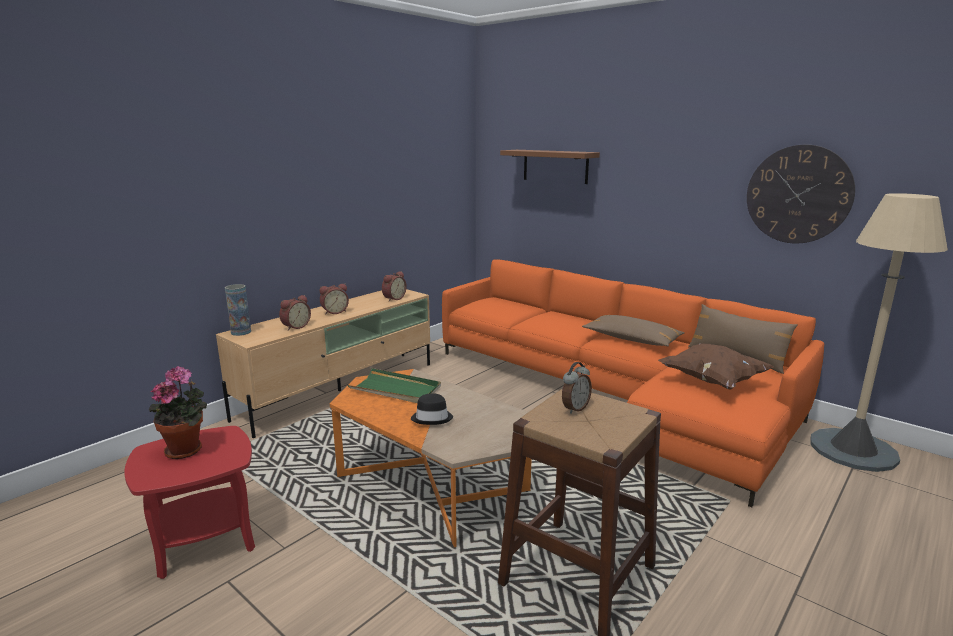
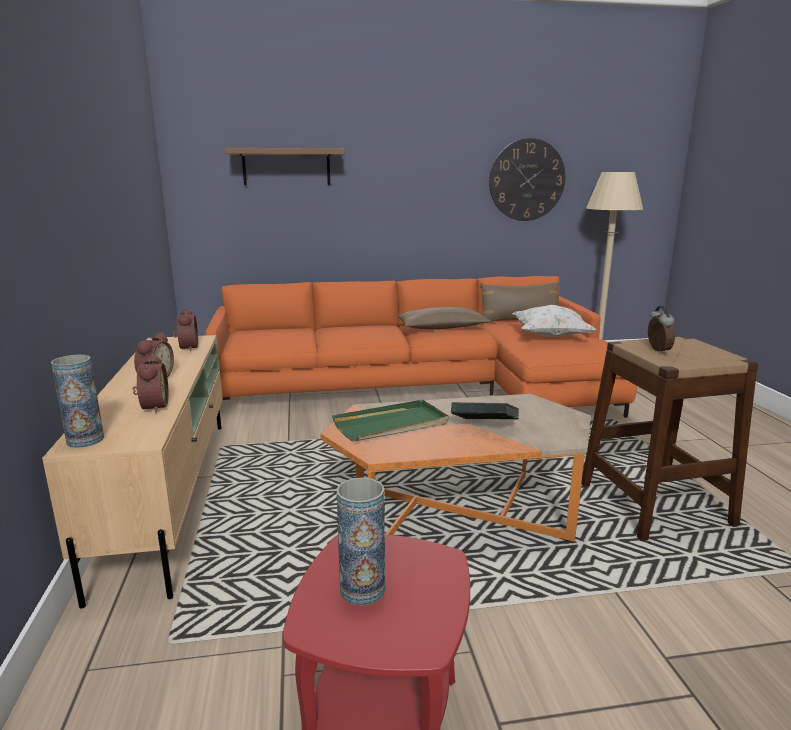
camera: 50 degrees left, 0 degrees up
potted plant [149,366,207,459] -> vase [336,477,385,605]
black hat [411,394,453,425] -> book [451,402,519,420]
brown pillow [658,343,774,390] -> white pillow [512,305,596,337]

